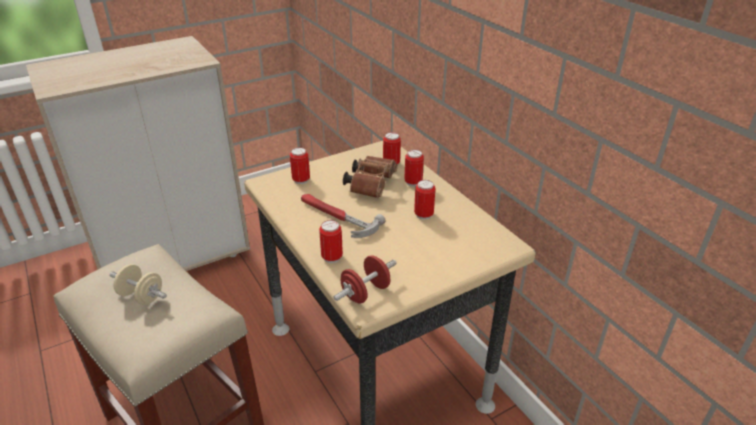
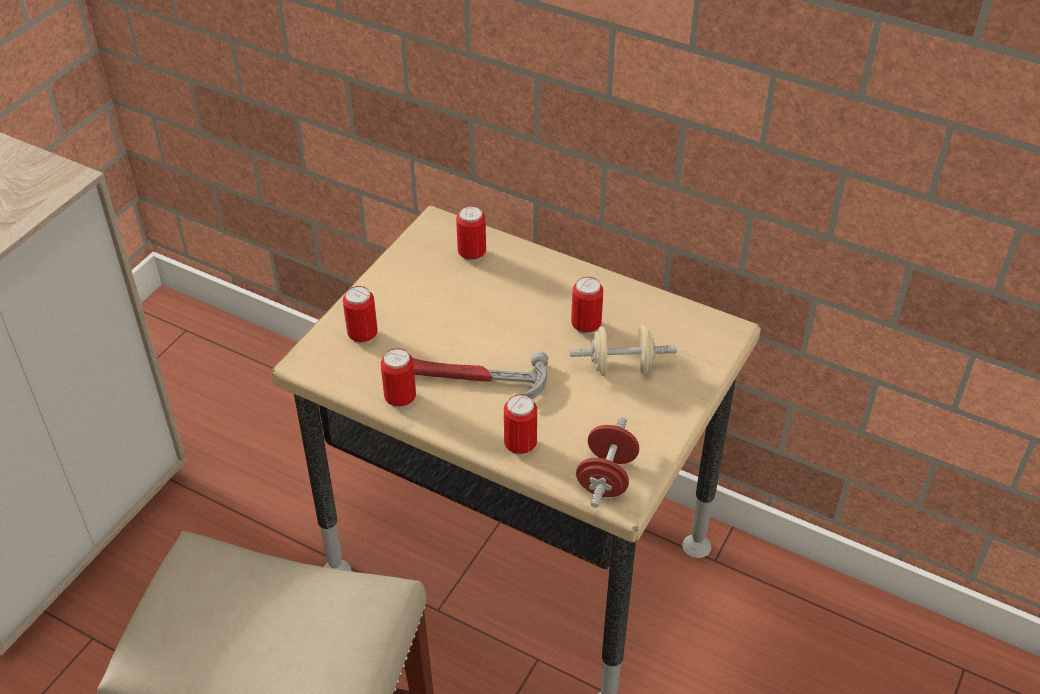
camera: 30 degrees left, 10 degrees up
beige dumbbell [110,264,167,305] -> beige dumbbell moved to [569,325,677,376]
brown binoculars [343,156,398,198] -> none
can [405,149,424,187] -> can moved to [381,348,416,408]

